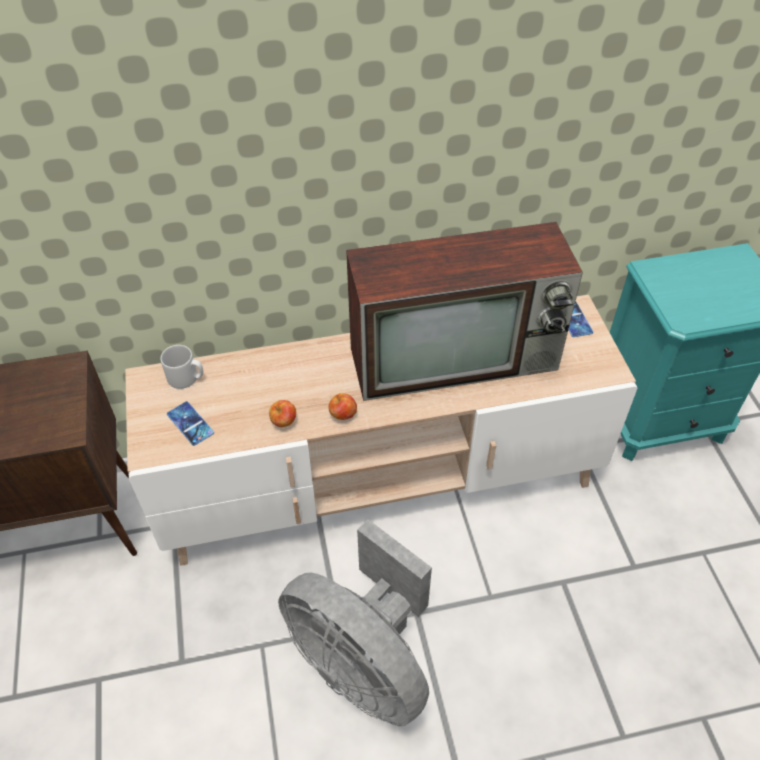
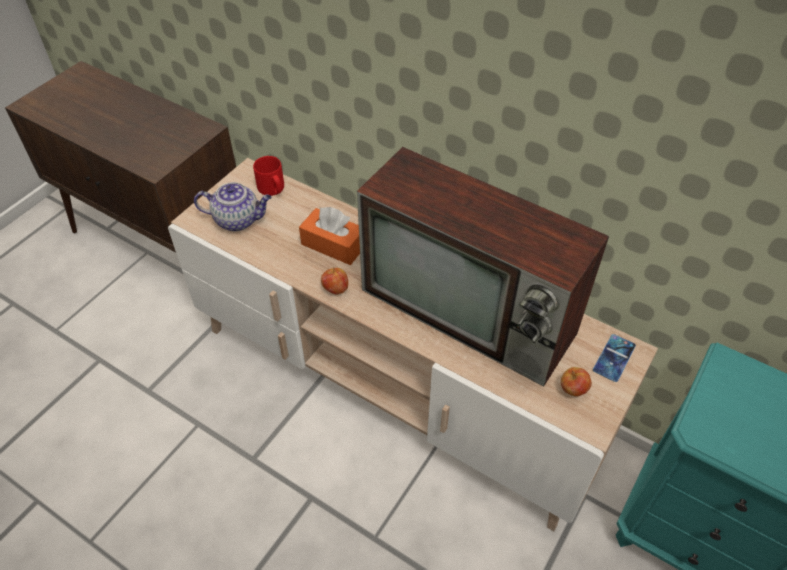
camera: 45 degrees right, 0 degrees up
grey mug [161,345,203,389] -> red mug [253,156,284,196]
phone [167,401,214,446] -> teapot [194,182,272,231]
apple [269,400,296,427] -> apple moved to [561,367,592,396]
grey fan [278,519,432,726] -> none
none -> orange tissue box [299,207,360,265]

